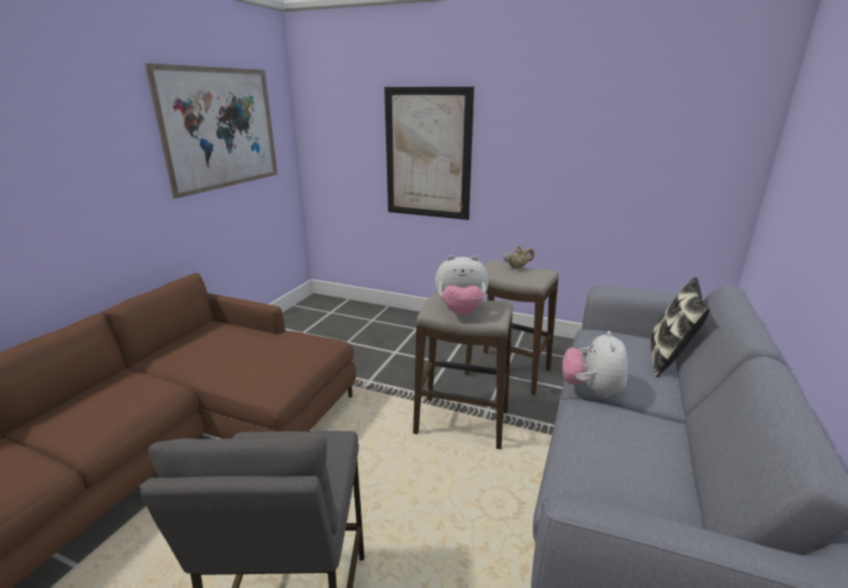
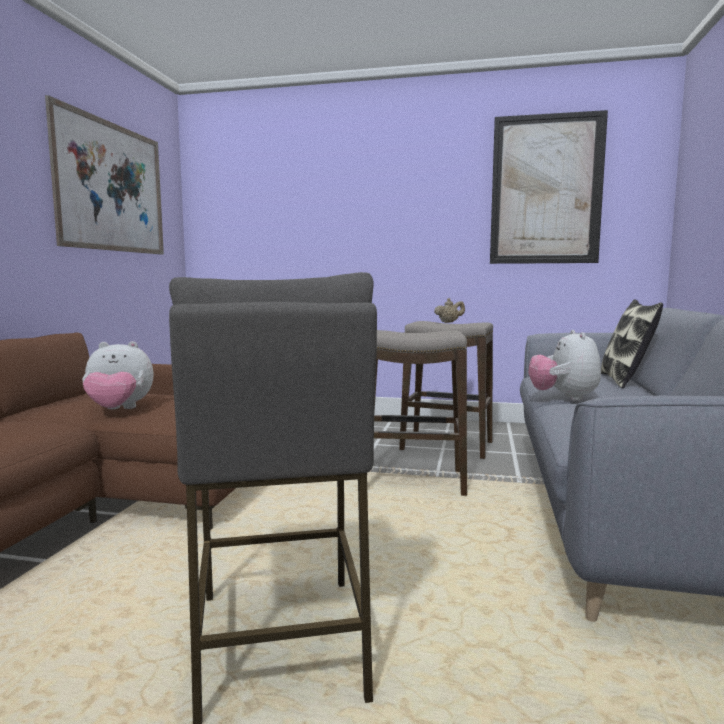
camera: 10 degrees left, 15 degrees down
picture [384,86,474,220] -> picture moved to [490,110,608,264]
plush toy [435,255,489,315] -> plush toy moved to [82,341,153,409]

